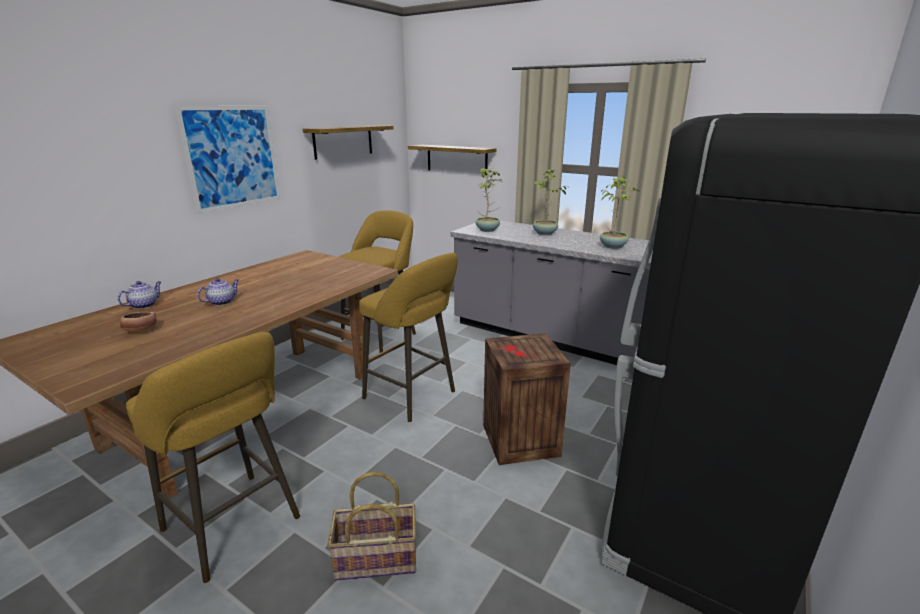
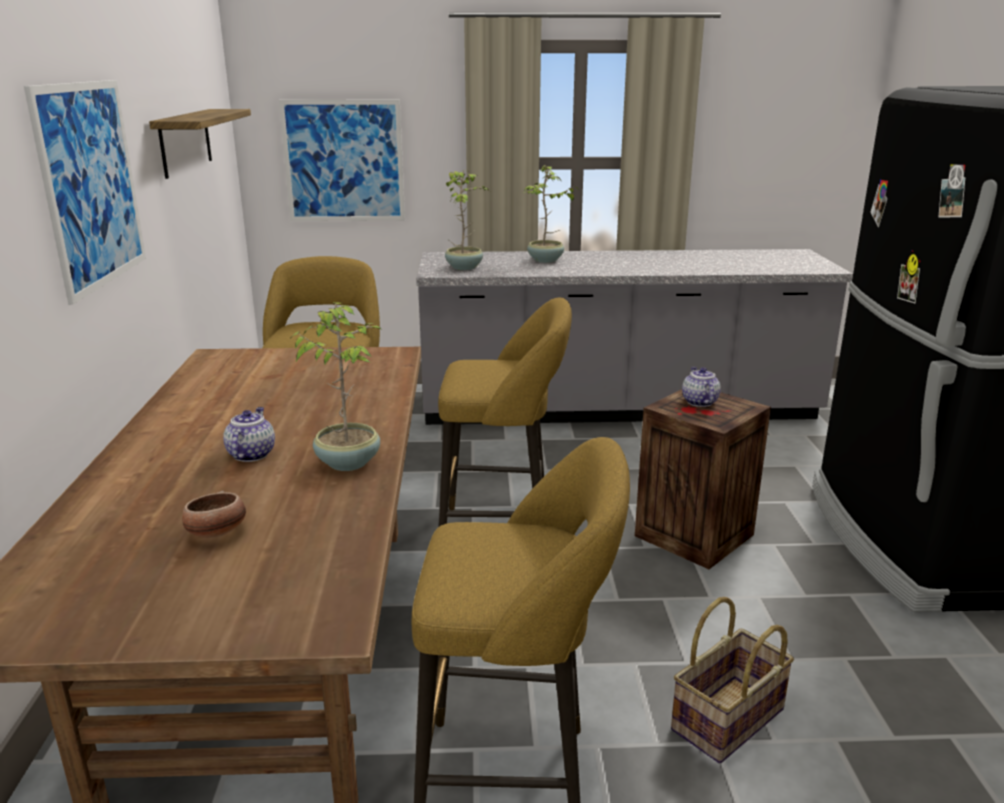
camera: 35 degrees left, 0 degrees up
teapot [117,281,161,309] -> teapot moved to [682,367,721,407]
shelf [408,145,496,175] -> picture [279,100,405,221]
potted plant [600,176,639,249] -> potted plant moved to [291,302,382,471]

